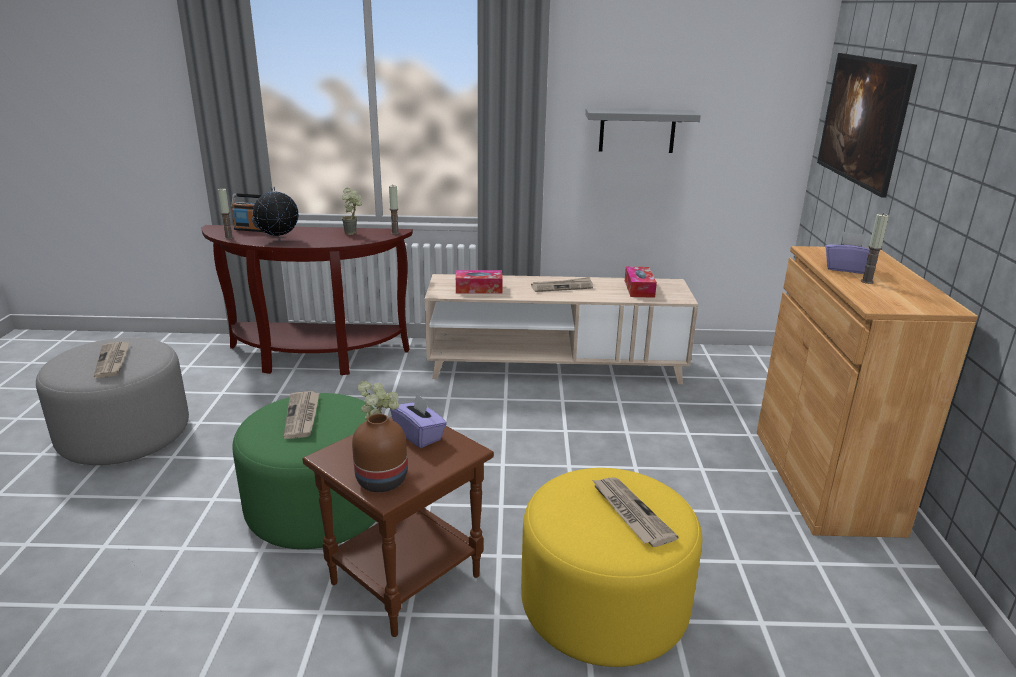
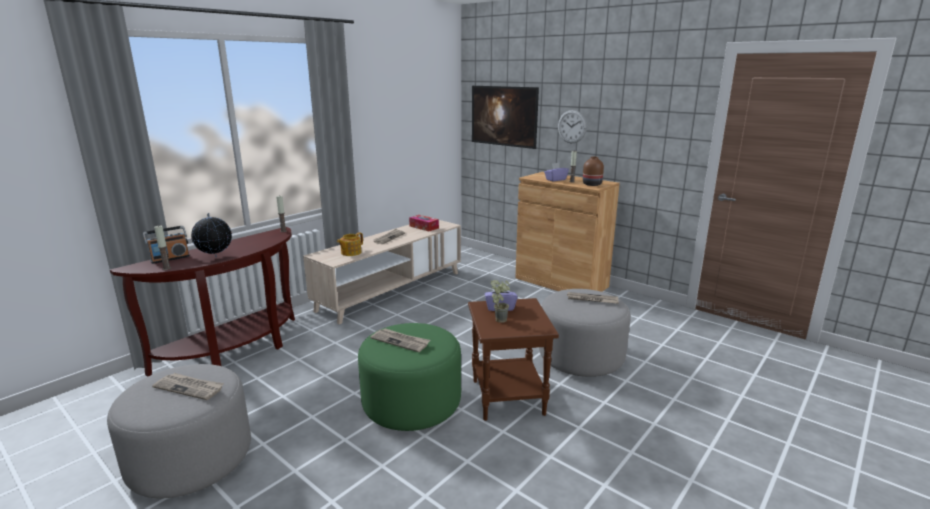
camera: 50 degrees left, 5 degrees down
potted plant [342,188,362,235] -> none
brown vase [352,414,407,492] -> brown vase moved to [583,157,604,186]
tissue box [456,270,503,294] -> teapot [337,232,363,256]
yellow ottoman [521,468,702,667] -> grey ottoman [539,289,631,377]
grey shelf [585,108,701,153] -> none
none -> wall clock [558,110,587,143]

